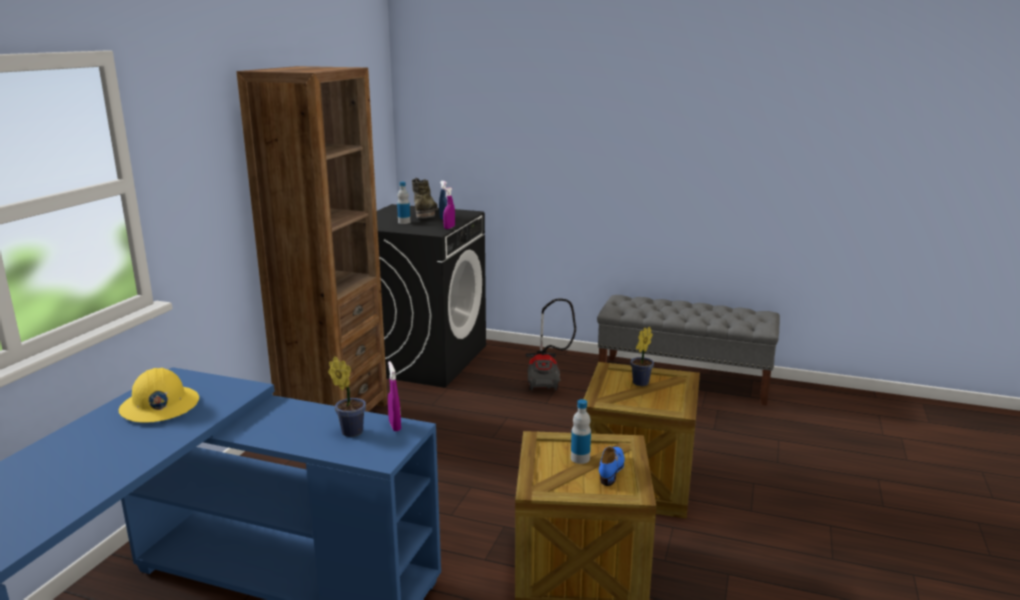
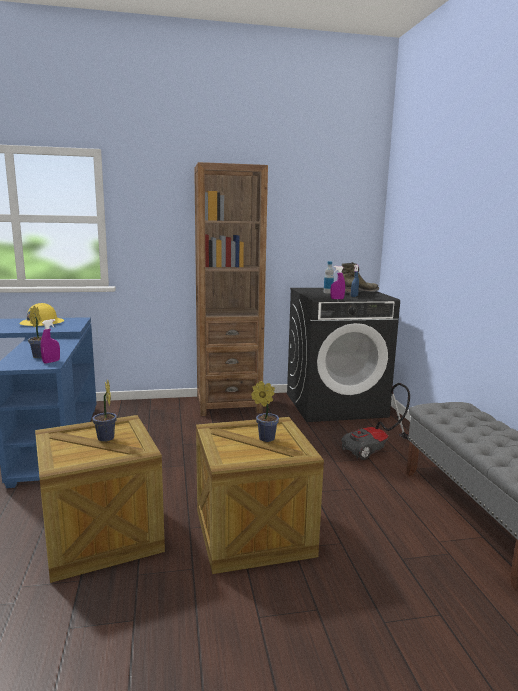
camera: 60 degrees right, 5 degrees down
bottle [571,399,591,464] -> potted plant [92,380,117,442]
blue shoe [599,447,625,486] -> none

